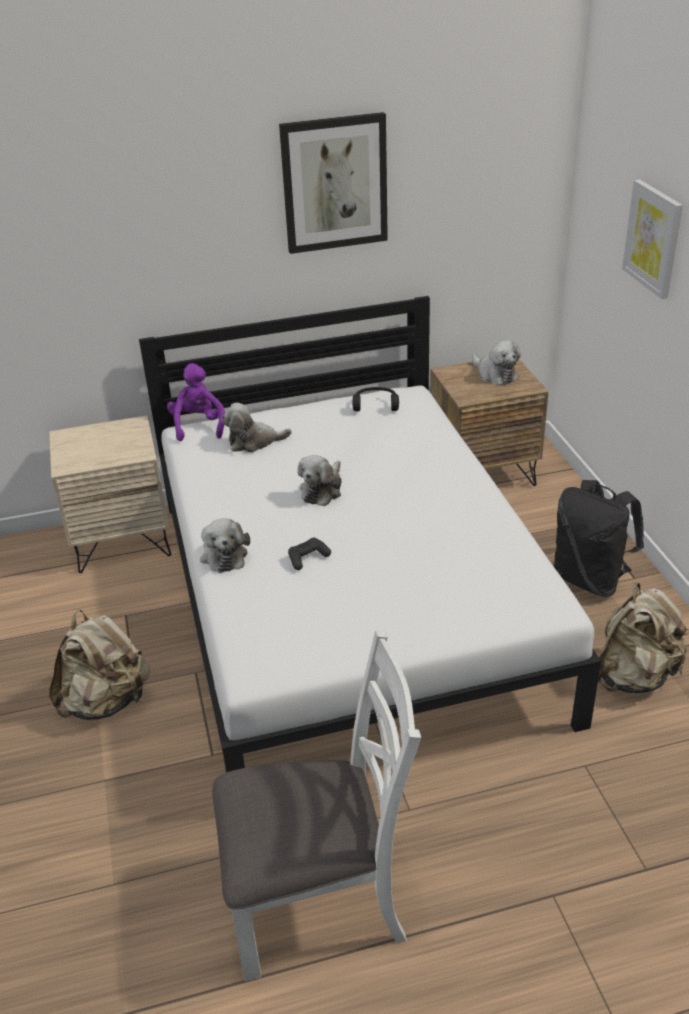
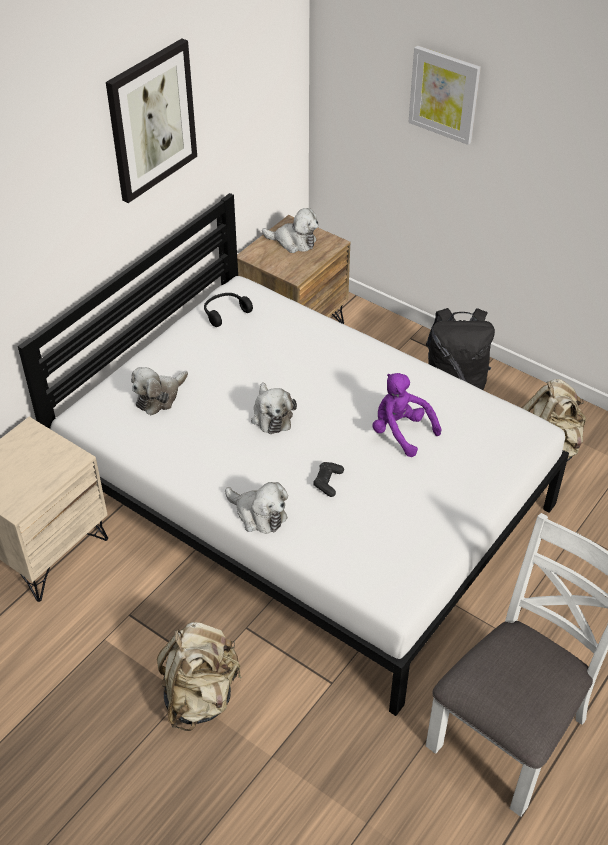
camera: 40 degrees left, 10 degrees up
purple plush toy [167,363,225,441] -> purple plush toy moved to [372,373,442,457]

